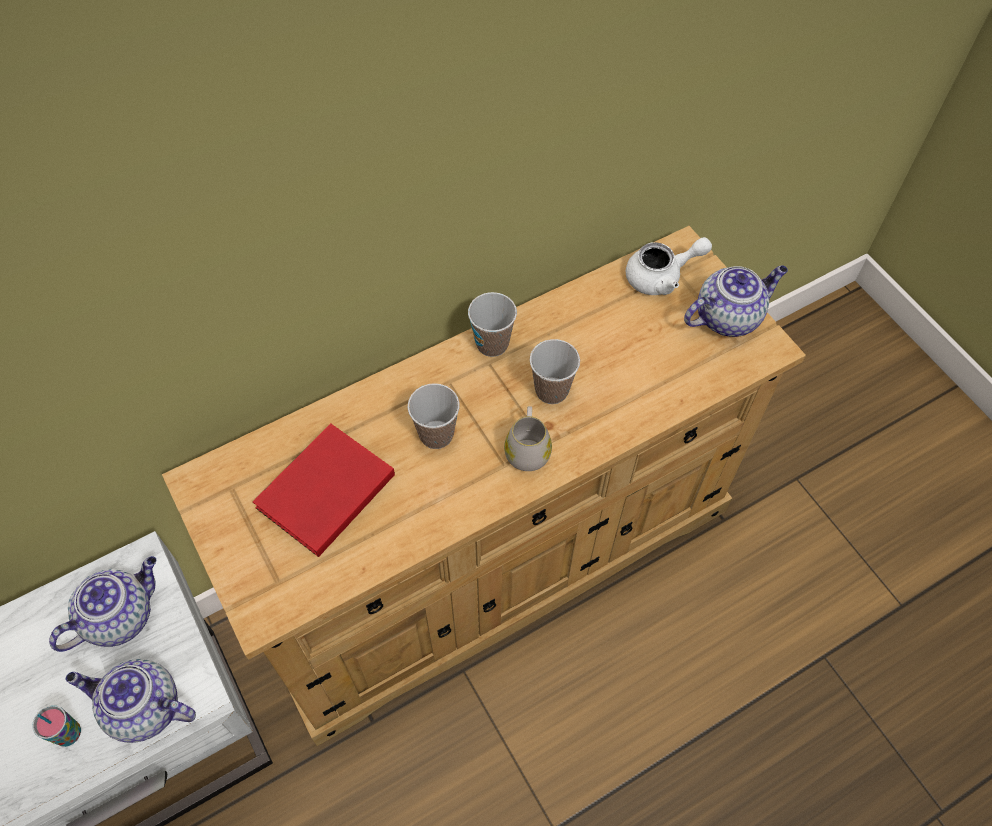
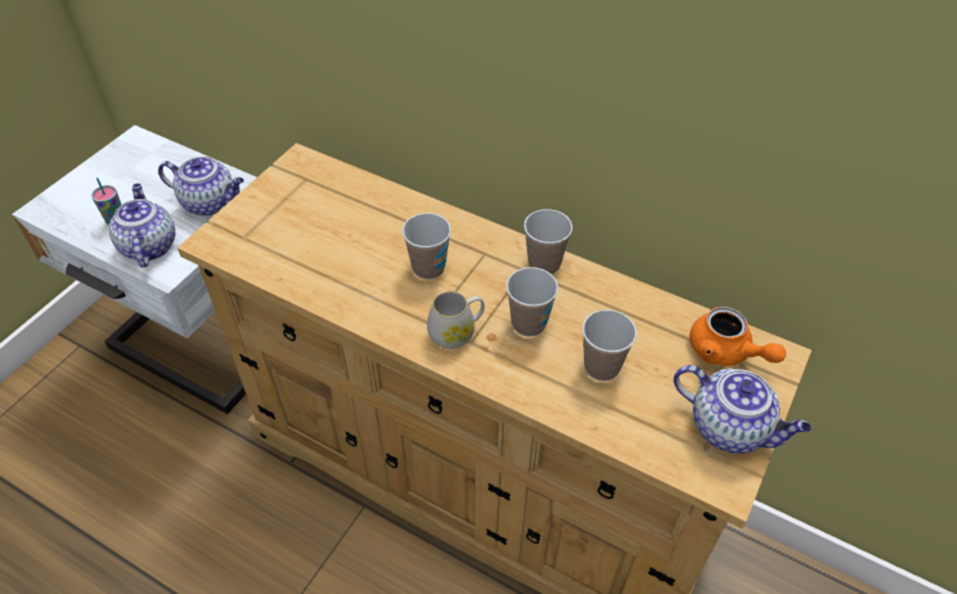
camera: 60 degrees right, 10 degrees down
red book [253,423,395,557] -> none
white teapot [626,237,712,295] -> orange teapot [690,307,786,366]
none -> cup [582,309,637,381]

